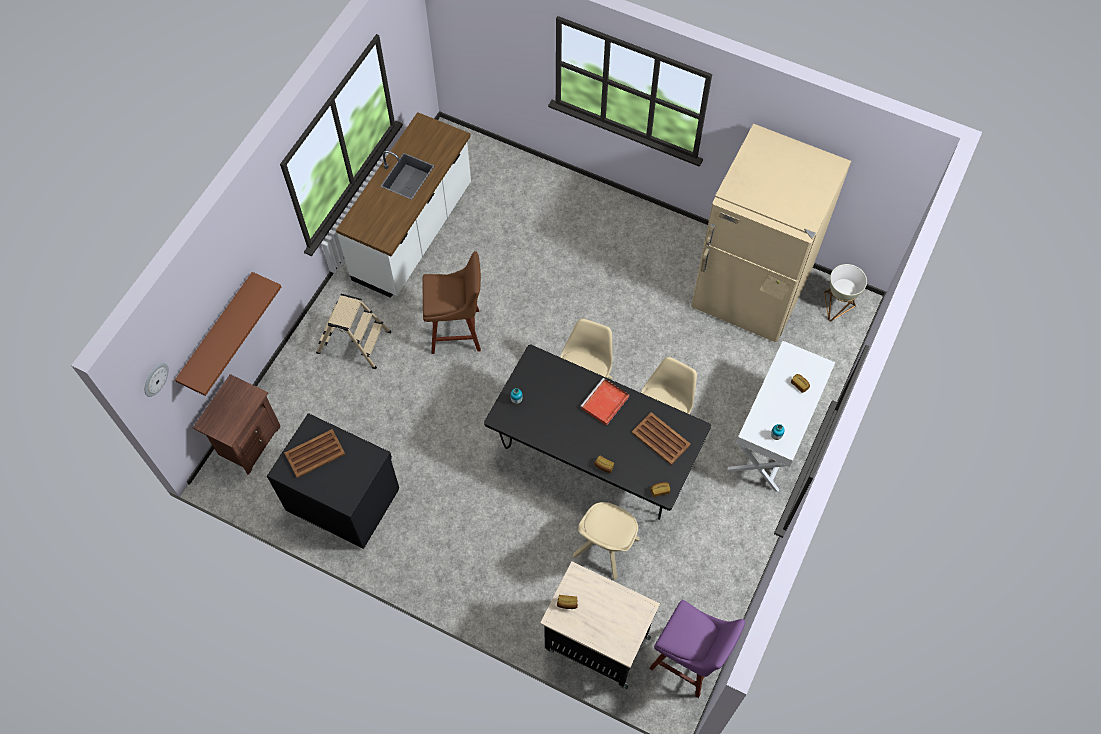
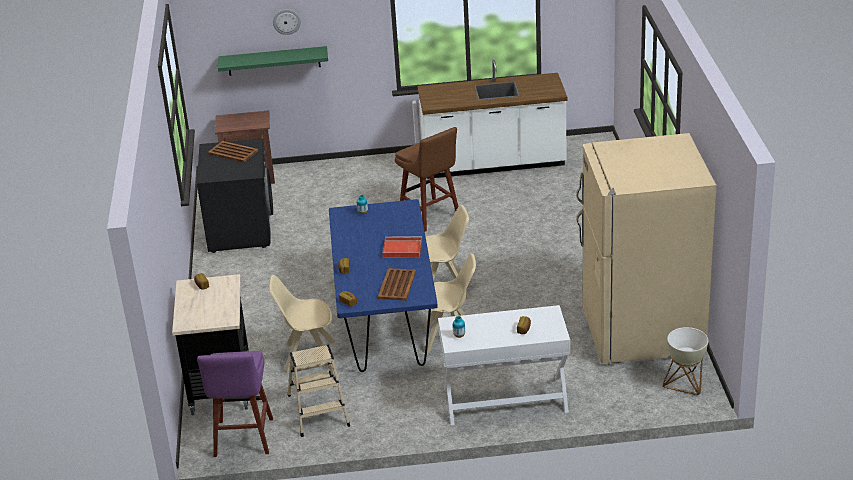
camera: 60 degrees right, 30 degrees down
wall clock [144,363,169,397] -> wall clock moved to [273,9,301,35]
brown shelf [175,272,281,396] -> green shelf [218,46,328,76]
beige step ladder [316,294,391,369] -> beige step ladder moved to [287,344,350,437]
black dining table [484,344,711,520] -> blue dining table [329,199,438,372]

